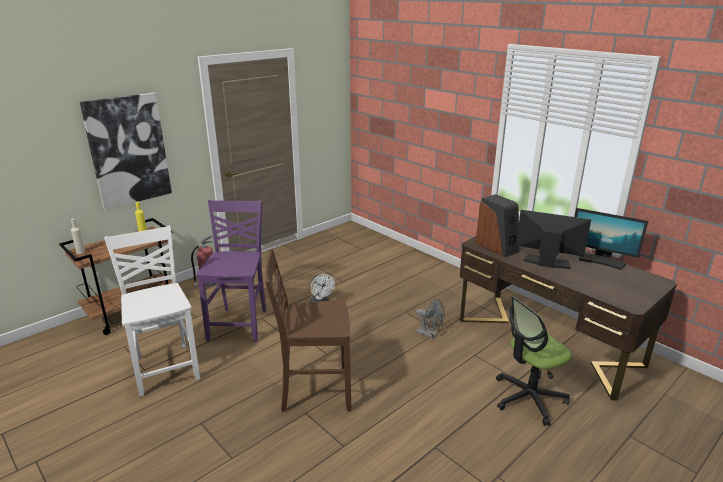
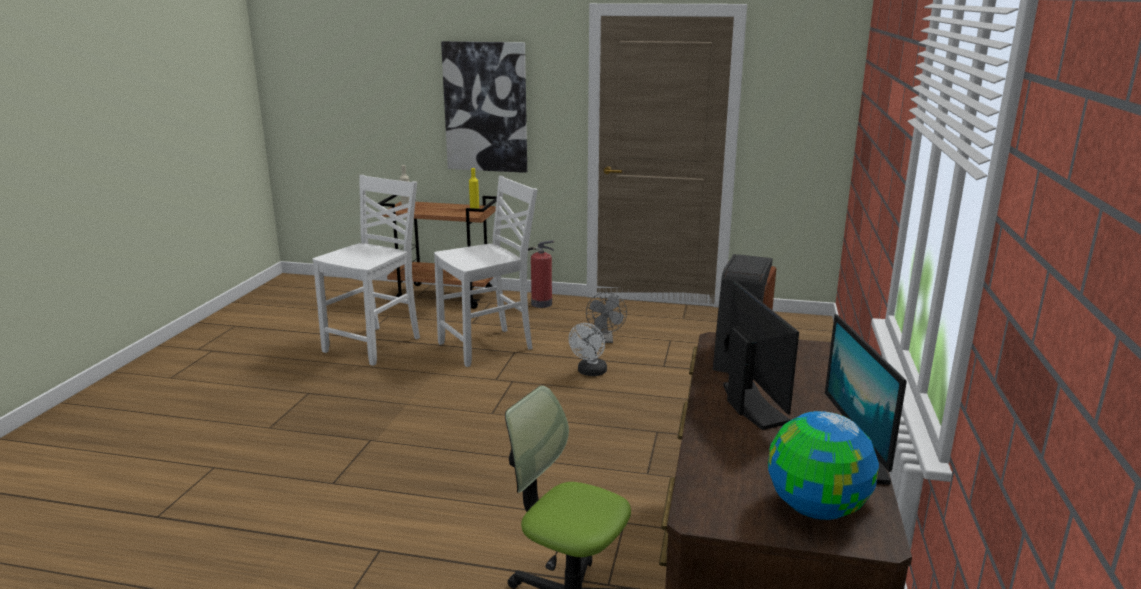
camera: 55 degrees right, 5 degrees down
purple chair [196,200,266,342] -> white chair [434,176,538,367]
brown chair [265,249,351,412] -> none
grey fan [416,299,445,339] -> grey fan moved to [586,292,627,343]
none -> globe [768,411,879,520]

